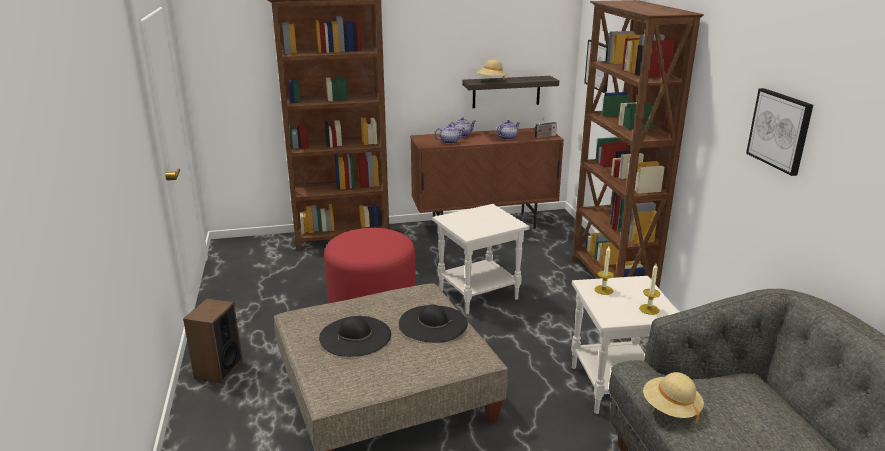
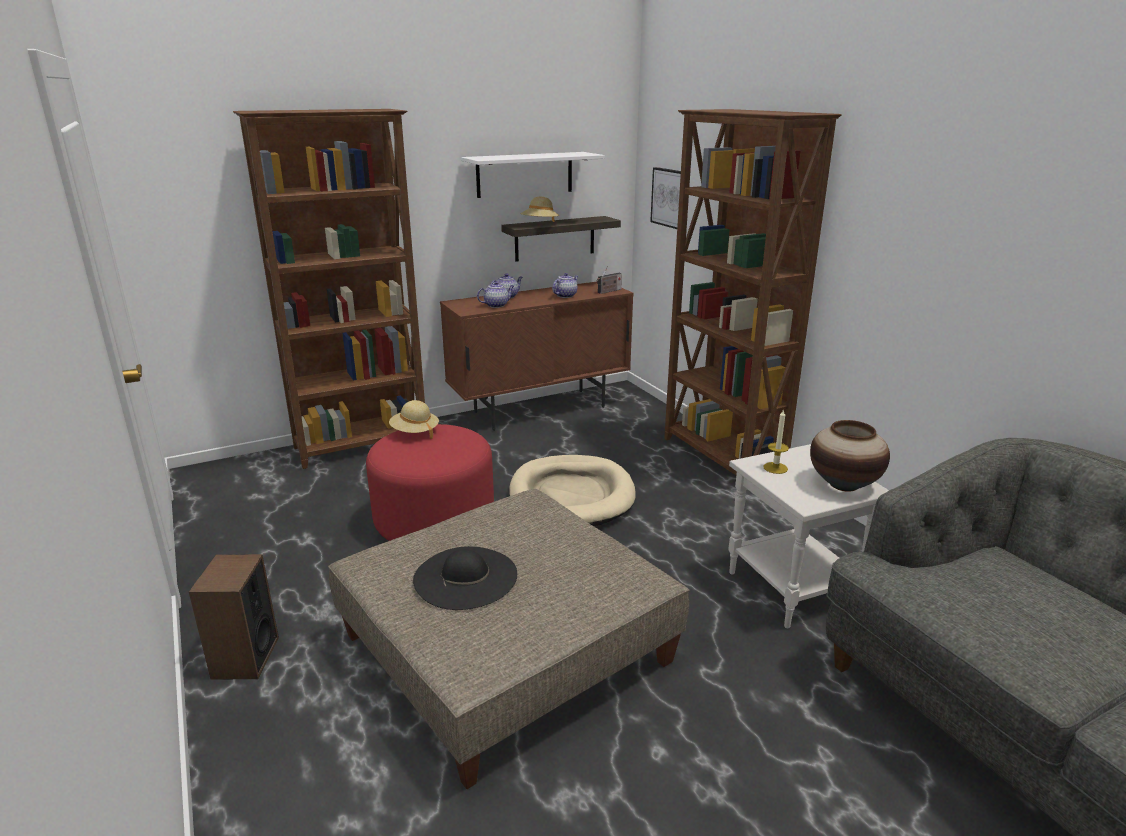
camera: 15 degrees left, 0 degrees up
black hat [399,304,468,343] -> none
white side table [432,204,530,315] -> beige dog bed [509,455,636,526]
candle [639,264,660,315] -> vase [810,420,890,492]
beige hat [643,372,704,424] -> beige hat moved to [389,400,439,439]
picture [746,88,813,176] -> none
none -> white shelf [461,152,605,198]

